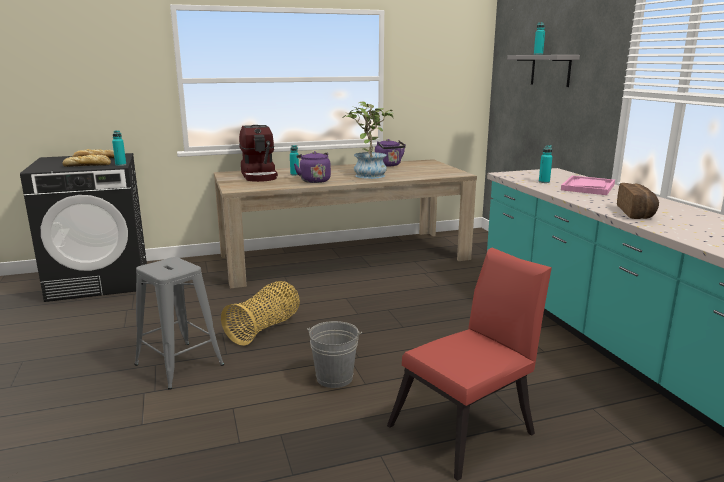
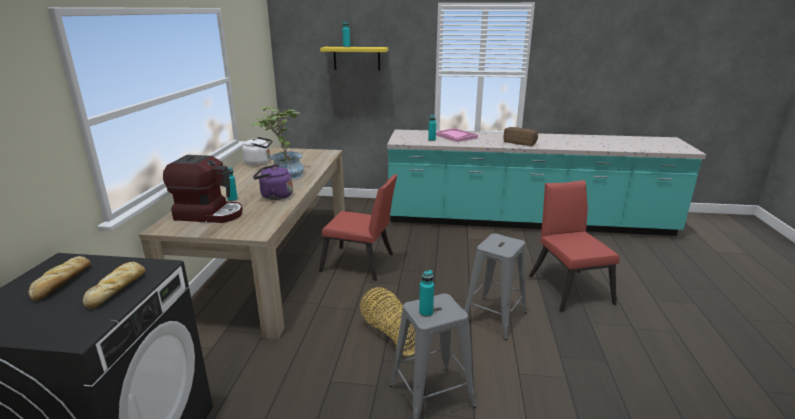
camera: 65 degrees left, 5 degrees up
turquoise bottle [112,130,126,166] -> turquoise bottle moved to [419,270,434,317]
grey bucket [307,321,362,388] -> grey stool [464,233,527,340]
purple kettle [375,139,406,167] -> white kettle [242,137,272,166]
grey shelf [507,55,580,87] -> yellow shelf [320,47,388,71]
none -> red chair [319,174,397,281]

